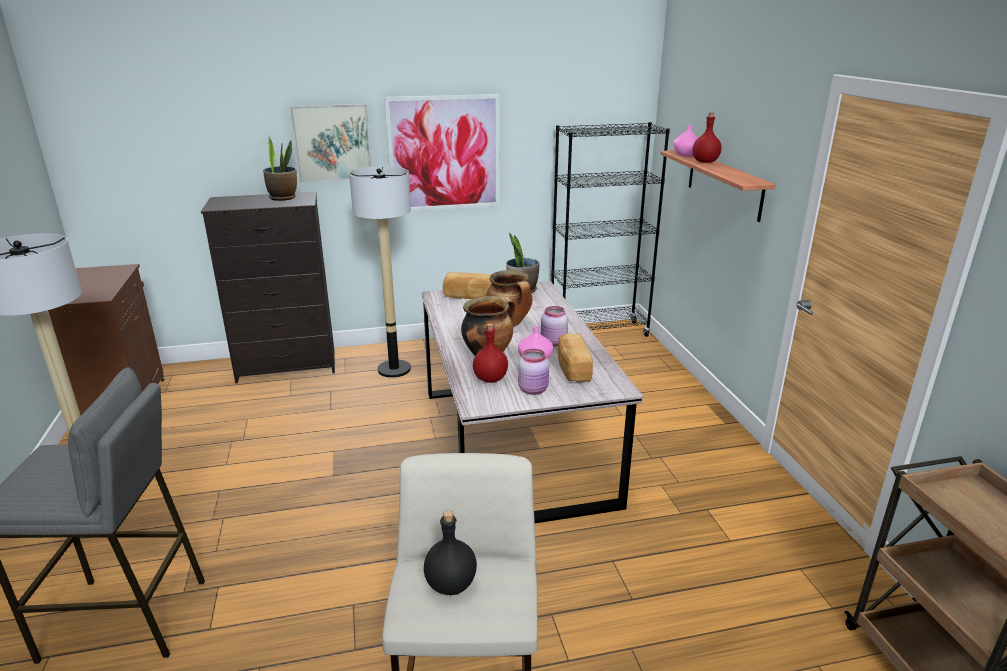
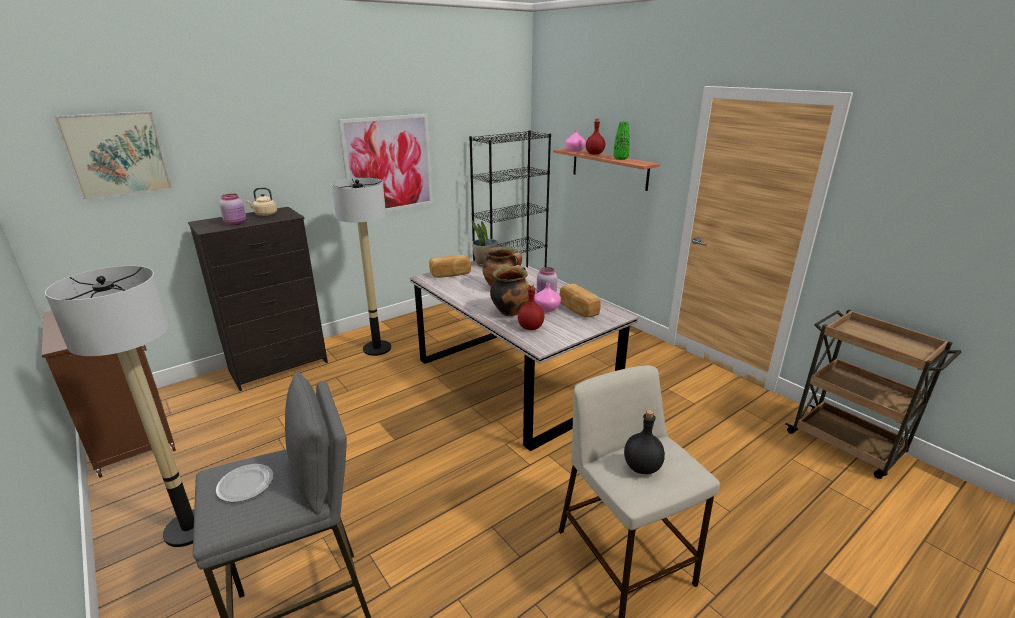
camera: 25 degrees left, 0 degrees up
potted plant [263,135,297,201] -> beige kettle [246,187,277,216]
picture [290,104,372,182] -> picture moved to [54,111,173,199]
pink jar [518,349,549,395] -> pink jar moved to [219,194,246,225]
none -> plate [216,464,273,502]
none -> green vase [613,121,630,160]

